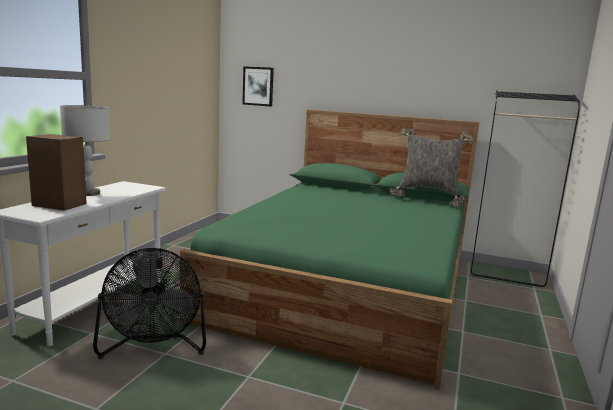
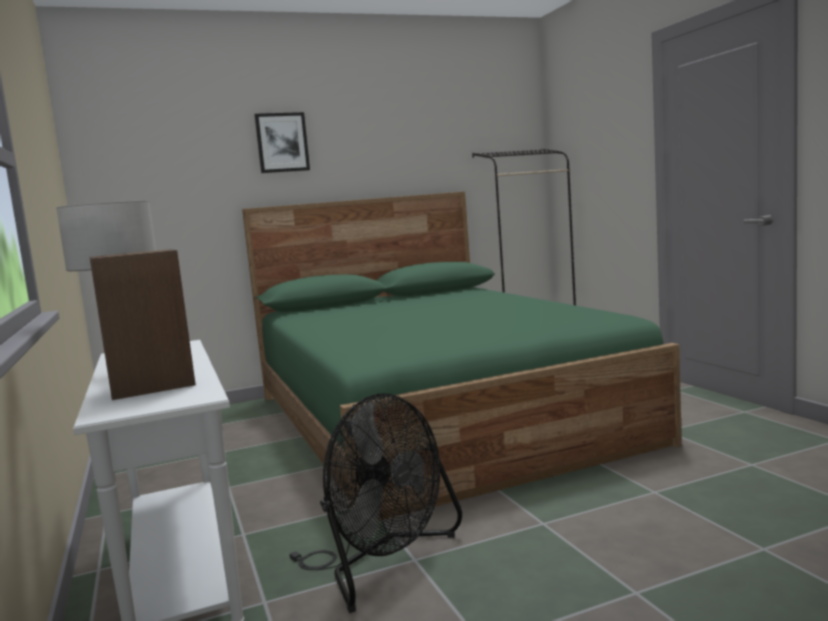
camera: 40 degrees left, 5 degrees down
picture [242,66,274,107] -> picture moved to [254,112,310,173]
pillow [390,127,474,207] -> none

